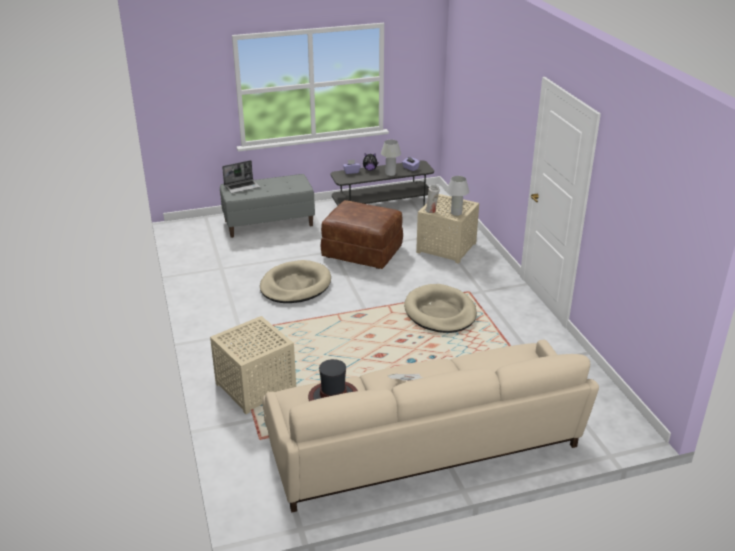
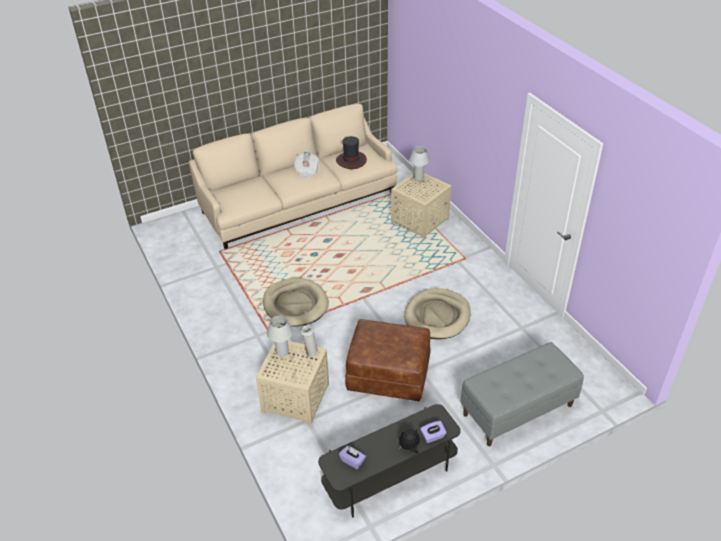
camera: 170 degrees right, 10 degrees up
laptop [222,160,260,193] -> none
white table lamp [381,139,401,176] -> white table lamp moved to [409,146,430,181]

